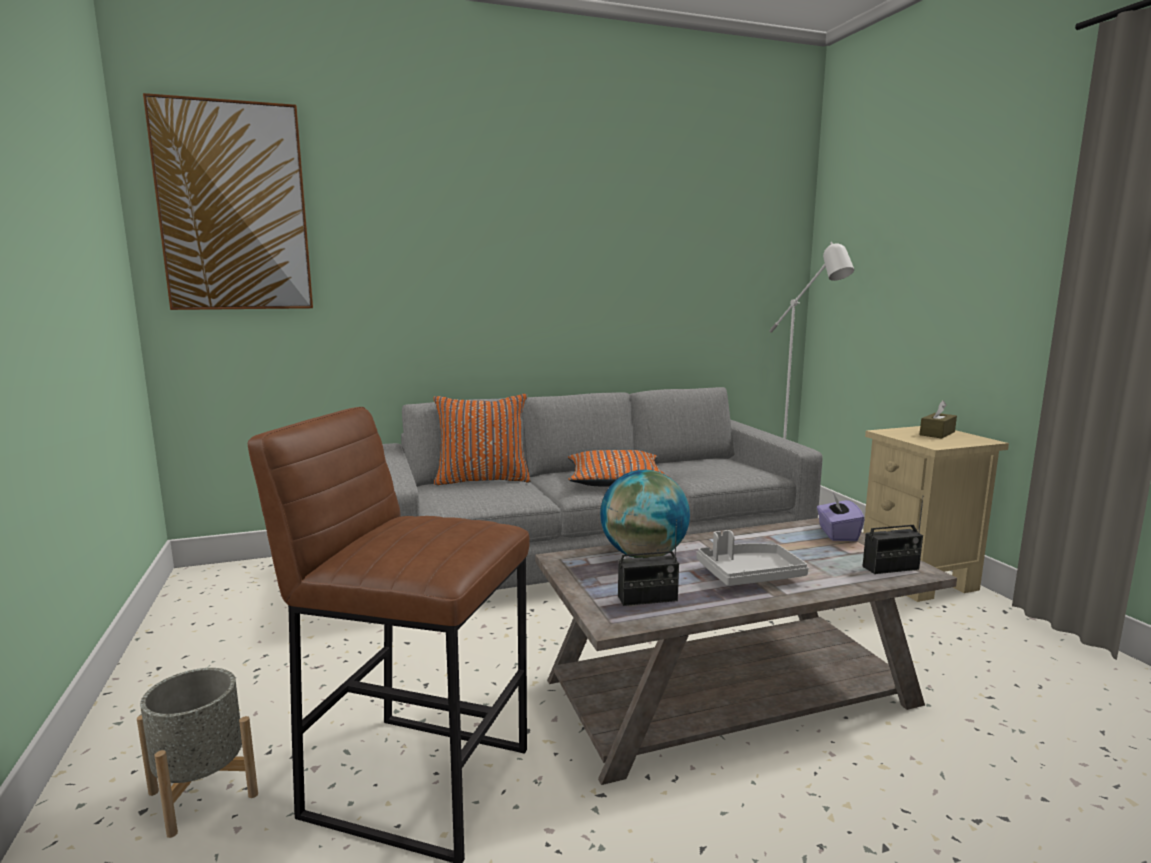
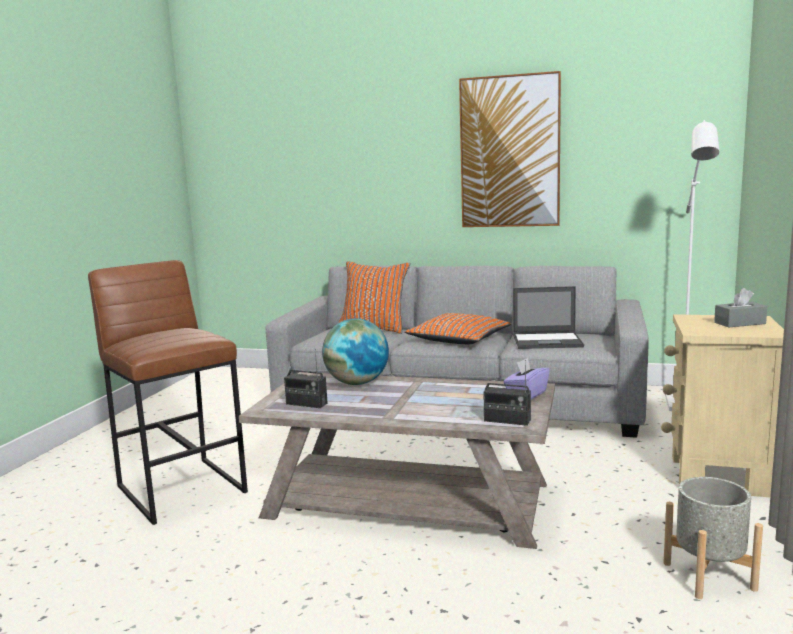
camera: 35 degrees right, 0 degrees up
grey planter [137,668,258,838] -> grey planter moved to [664,477,763,599]
picture [143,93,313,310] -> picture moved to [459,71,561,227]
grey tray [697,530,809,586] -> none
brown tissue box [919,400,957,438] -> grey tissue box [714,288,767,327]
none -> laptop [513,286,584,349]

